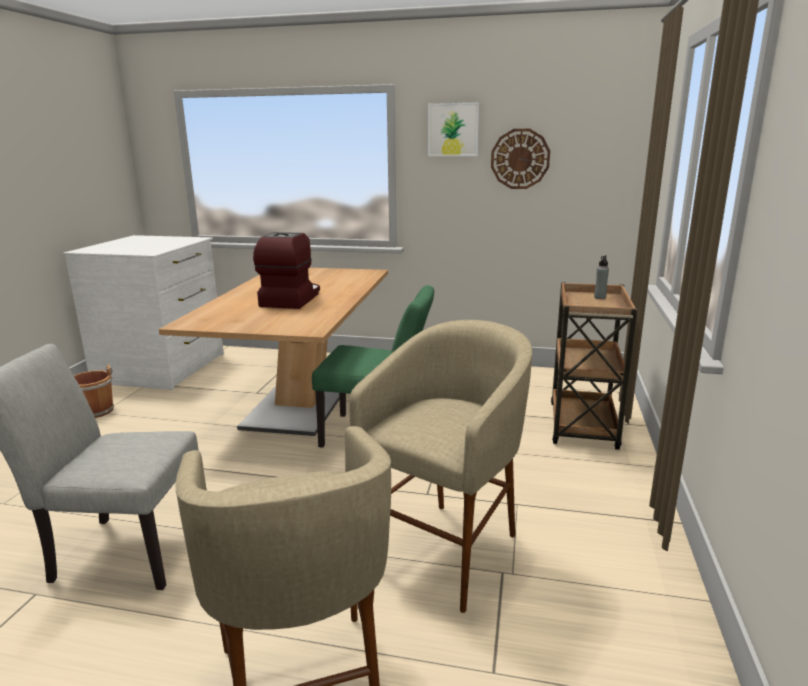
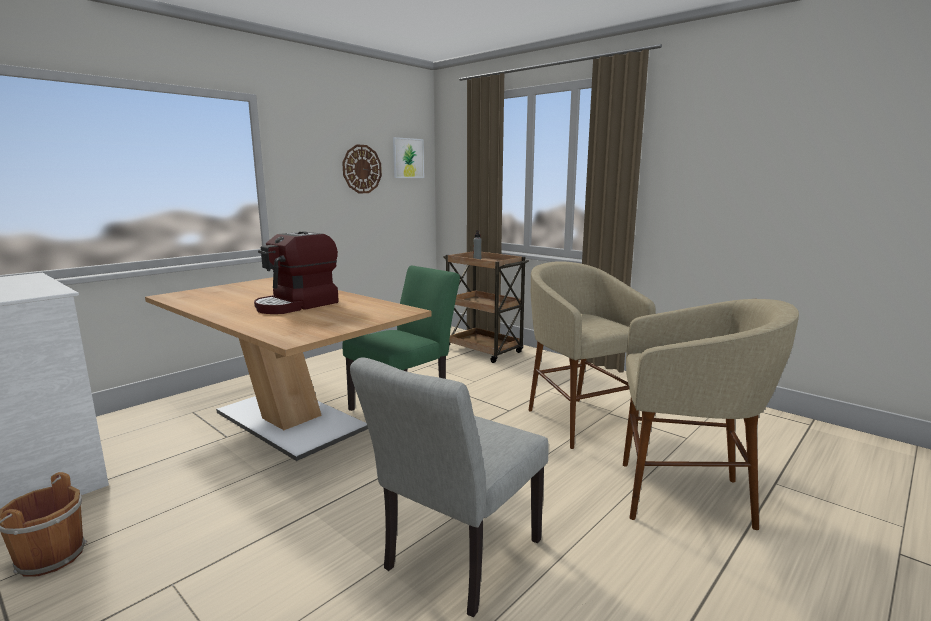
camera: 60 degrees left, 5 degrees down
coffee machine [253,232,320,309] -> coffee machine turned 90 degrees counterclockwise [254,231,339,314]
picture [428,103,479,156] -> picture moved to [393,137,424,178]

